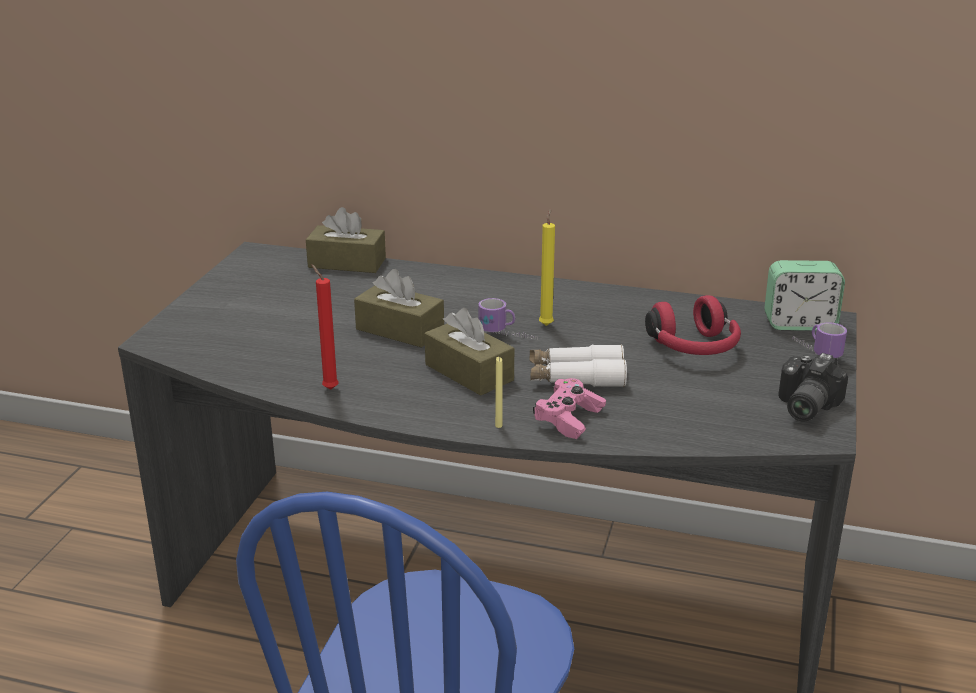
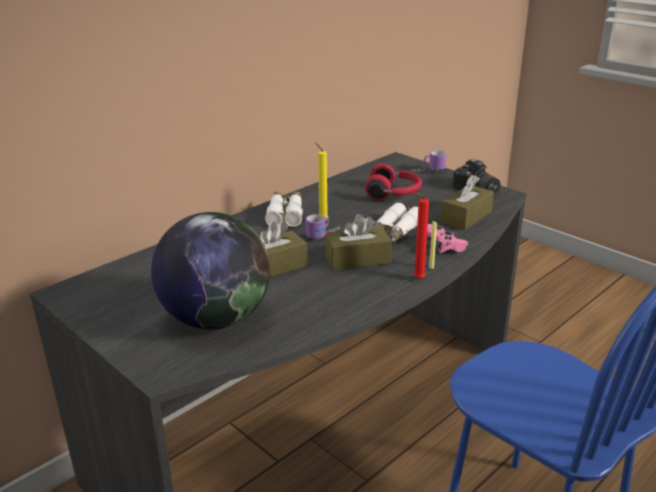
camera: 60 degrees left, 0 degrees up
brown tissue box [306,207,386,273] -> brown tissue box moved to [440,175,494,230]
red candle [311,264,339,389] -> red candle moved to [414,192,429,279]
alarm clock [764,260,845,331] -> none
none -> globe [151,212,270,330]
none -> white binoculars [265,192,303,227]

